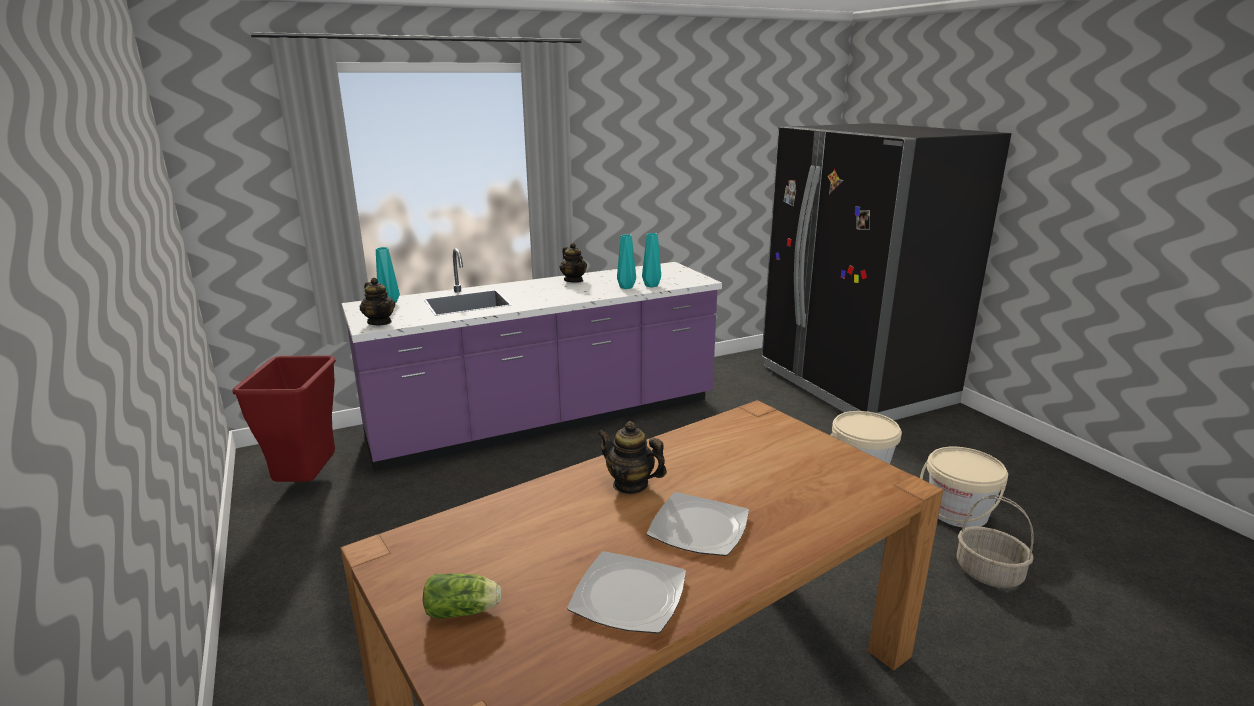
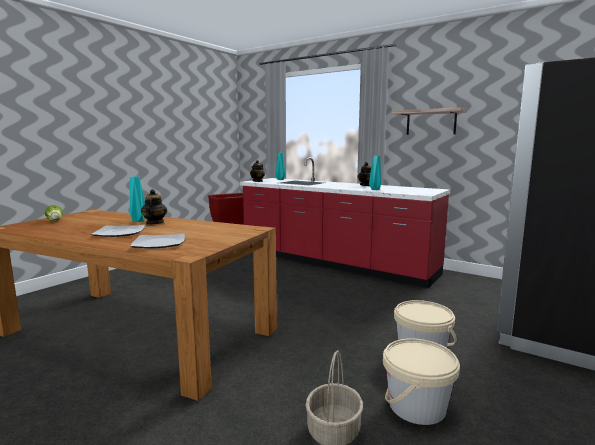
camera: 60 degrees right, 10 degrees down
purple counter [342,248,722,472] -> red counter [240,157,450,288]
plate [567,551,686,634] -> plate moved to [131,233,185,248]
turquoise vase [642,233,661,287] -> turquoise vase moved to [130,176,145,222]
none -> shelf [391,107,467,135]

